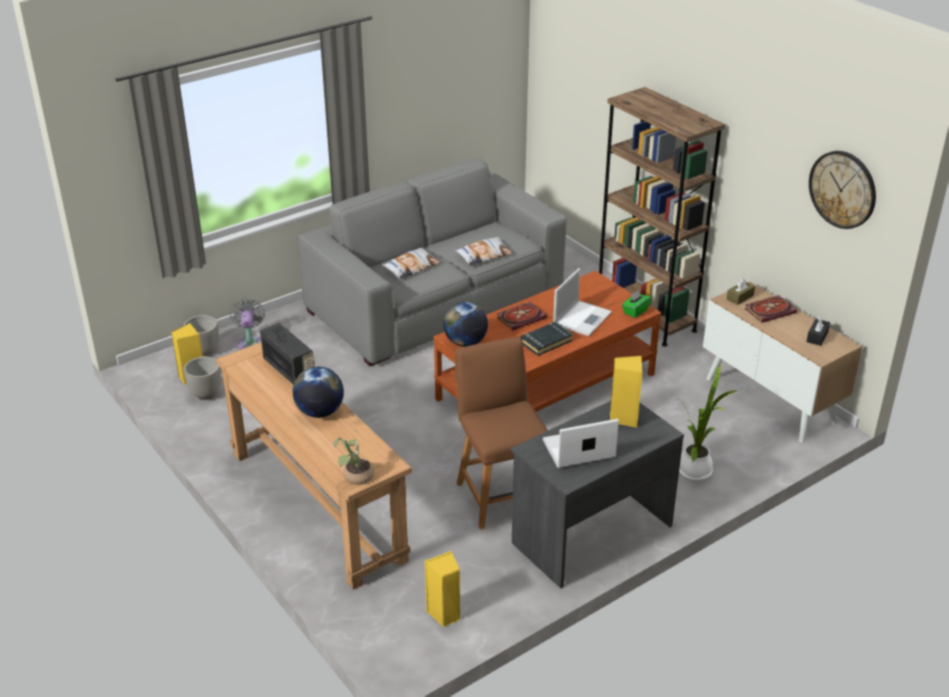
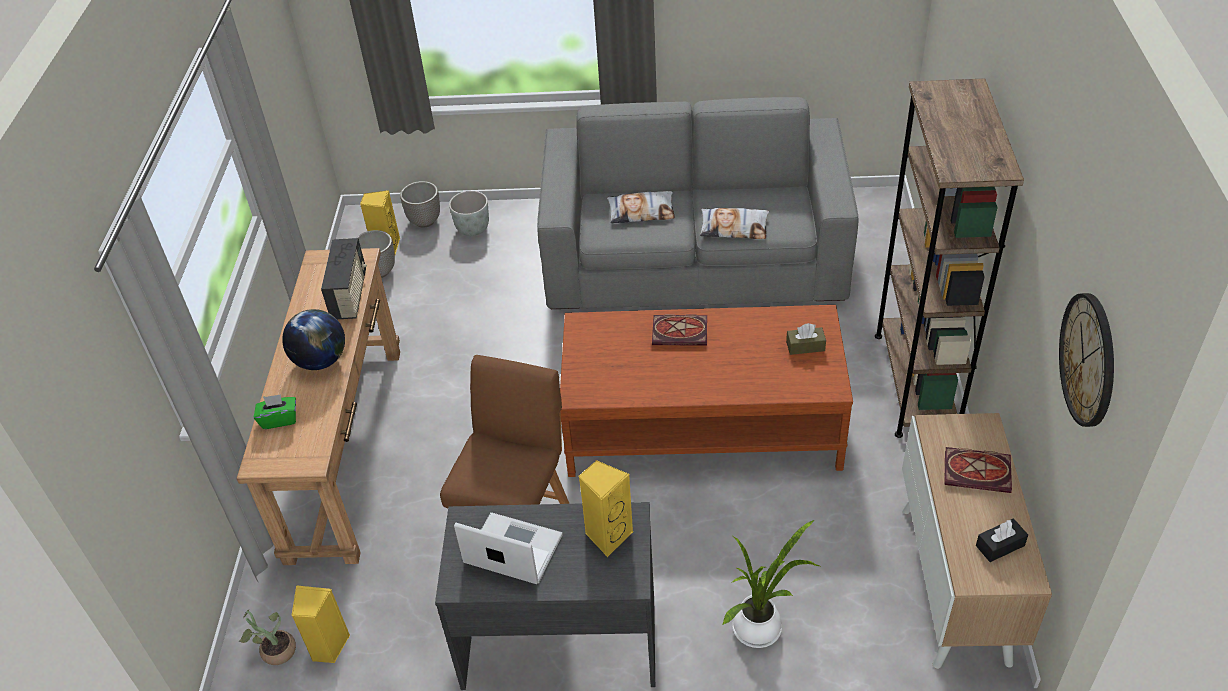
camera: 40 degrees right, 10 degrees up
grey fan [230,298,265,350] -> grey planter [449,191,489,236]
potted plant [333,438,374,485] -> potted plant moved to [239,609,296,665]
globe [443,302,488,347] -> none
black book [521,322,573,356] -> none
laptop [553,268,612,336] -> none
green tissue box [622,290,651,318] -> green tissue box moved to [254,394,296,429]
brown tissue box [726,278,755,305] -> brown tissue box moved to [786,323,826,355]

